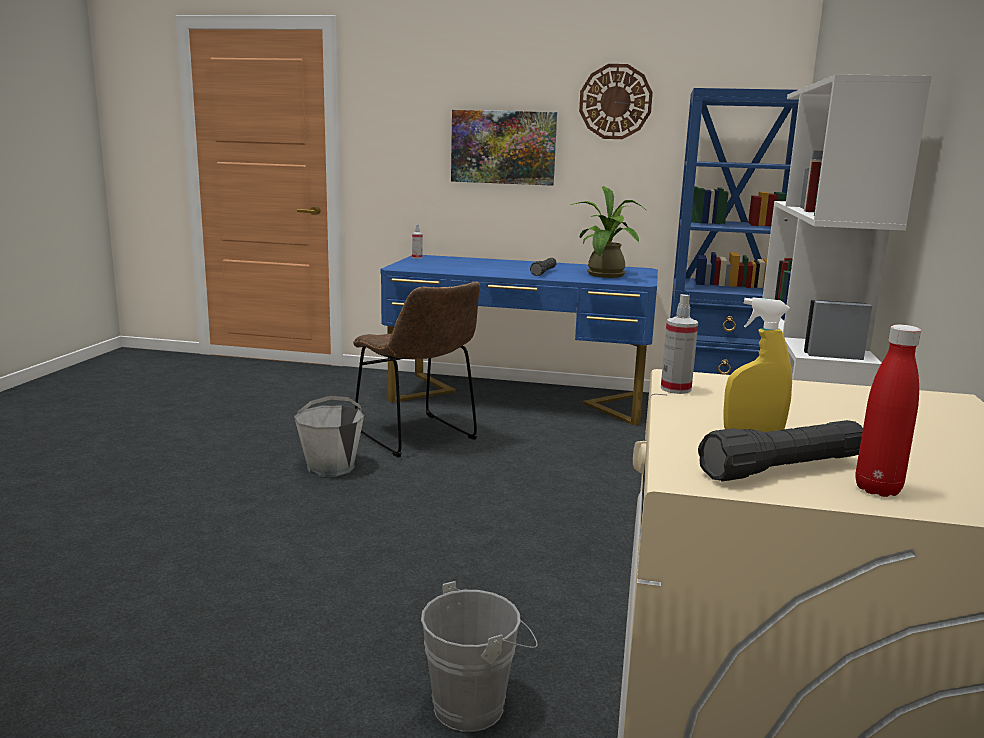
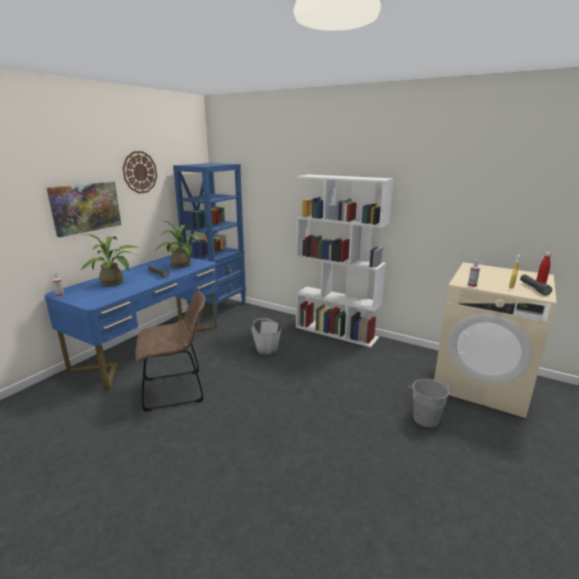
camera: 70 degrees left, 5 degrees up
grey bucket [294,396,364,477] -> grey bucket moved to [251,318,282,355]
none -> potted plant [80,234,139,286]

